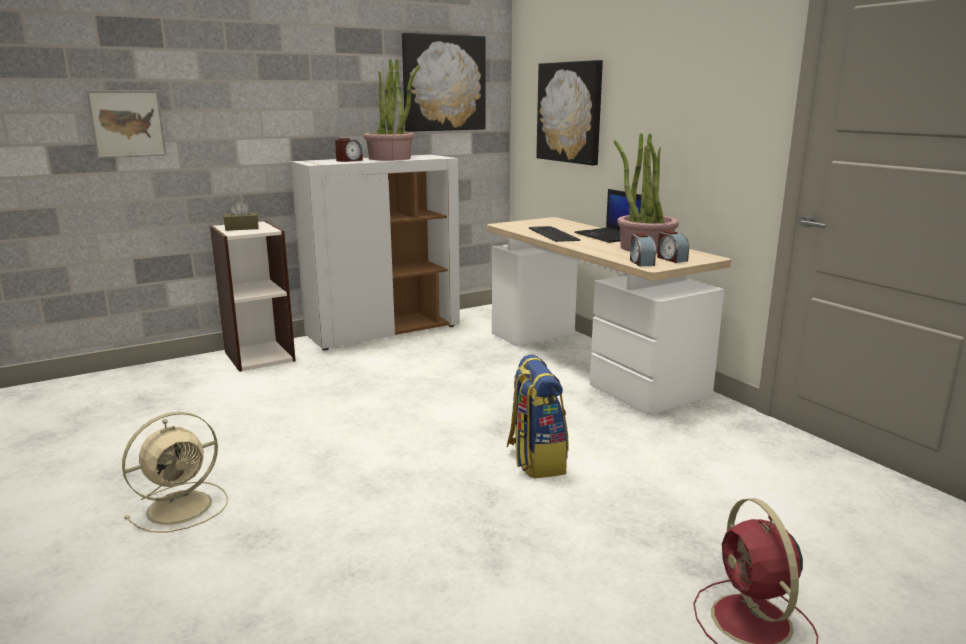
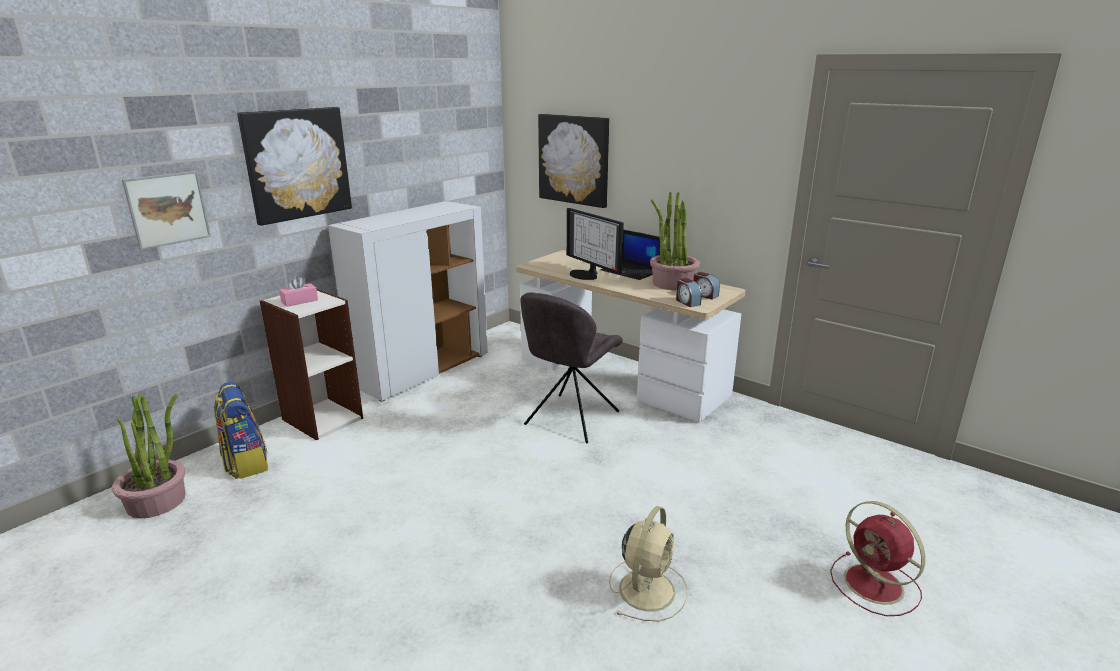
camera: 20 degrees left, 5 degrees up
beige fan [122,412,228,532] -> beige fan moved to [609,506,688,622]
brown tissue box [224,201,259,231] -> pink tissue box [279,276,318,307]
alarm clock [335,138,363,162] -> none
potted plant [363,59,420,161] -> potted plant moved to [112,393,185,518]
picture [402,33,486,132] -> picture moved to [237,107,352,226]
backpack [507,355,569,478] -> backpack moved to [214,382,268,479]
keyboard [529,226,580,242] -> monitor [567,208,624,280]
none -> grey chair [520,292,623,443]

